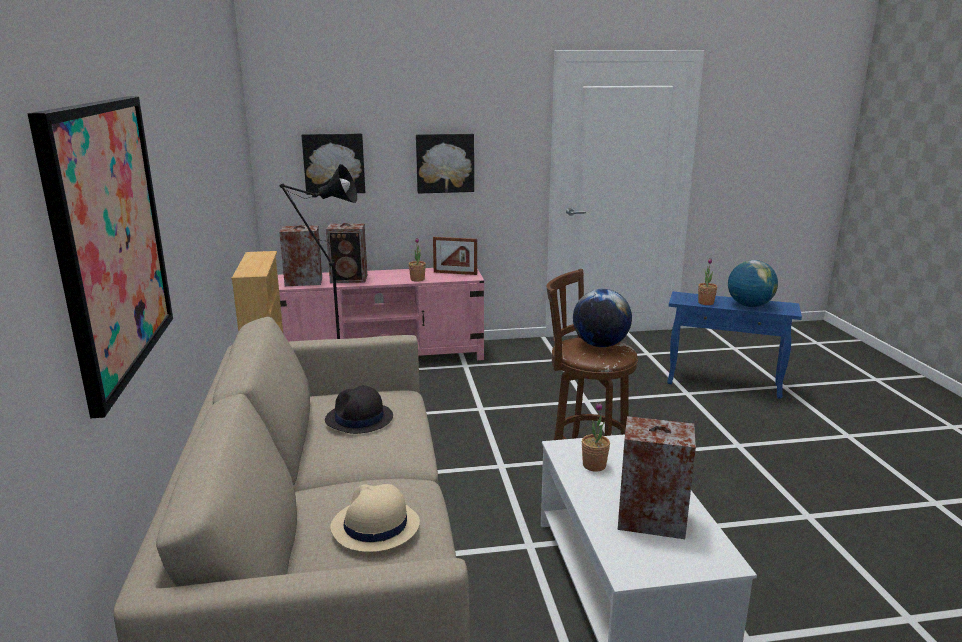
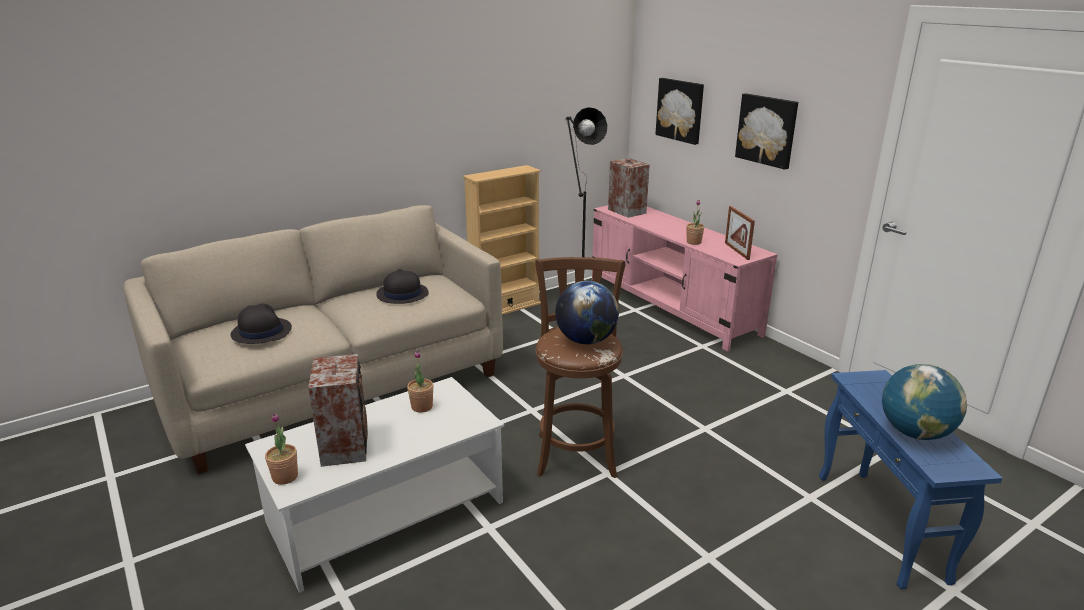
camera: 65 degrees right, 5 degrees up
picture [27,96,173,418] -> none
speaker [326,223,367,283] -> none
beige hat [330,484,420,552] -> black hat [230,303,292,344]
potted plant [698,258,717,305] -> potted plant moved to [265,413,298,485]

